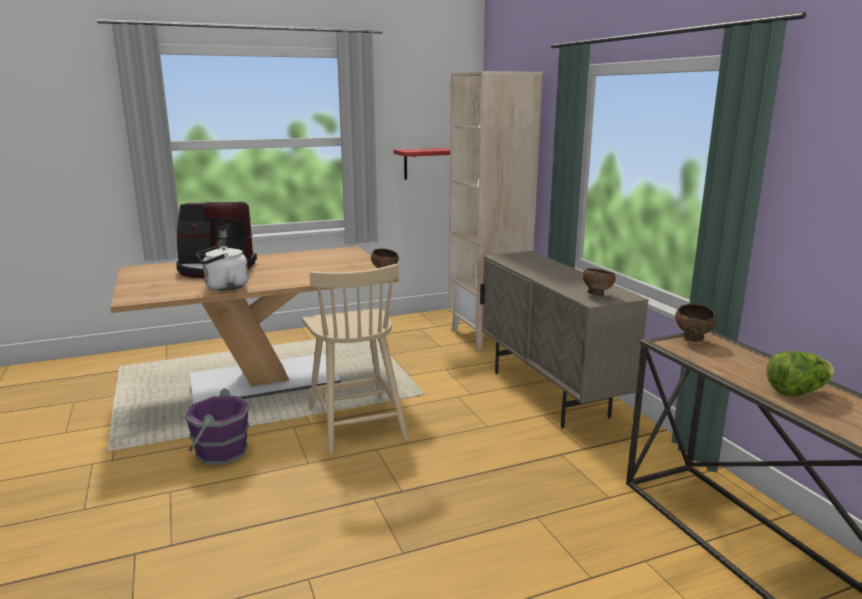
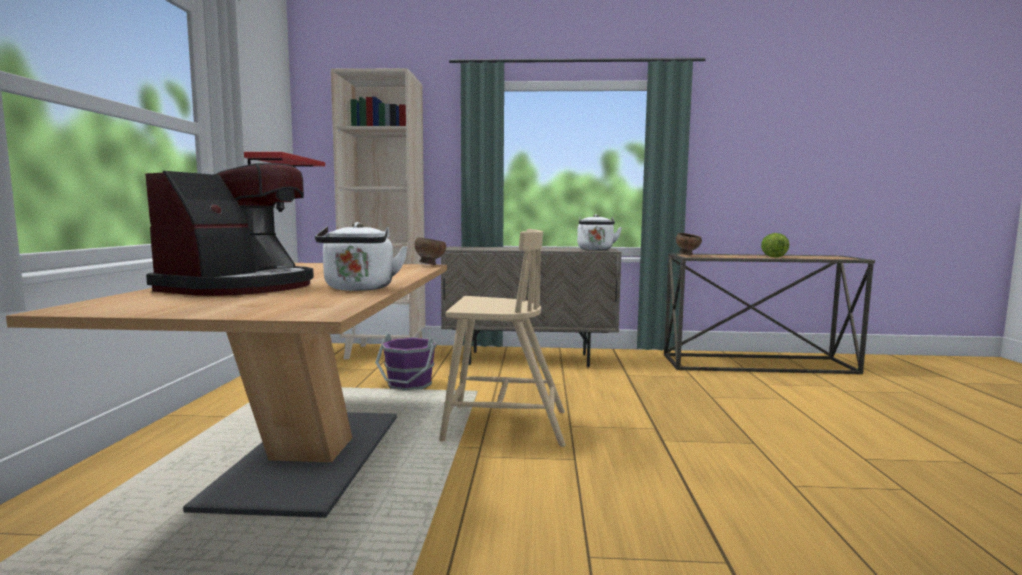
camera: 65 degrees left, 10 degrees down
purple bucket [184,388,250,465] -> purple bucket moved to [375,333,437,390]
brown bowl [583,268,616,296] -> white kettle [577,214,622,250]

